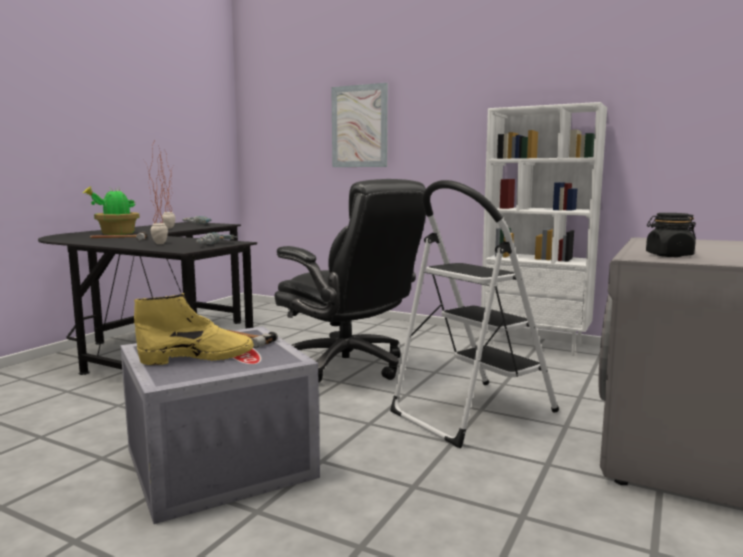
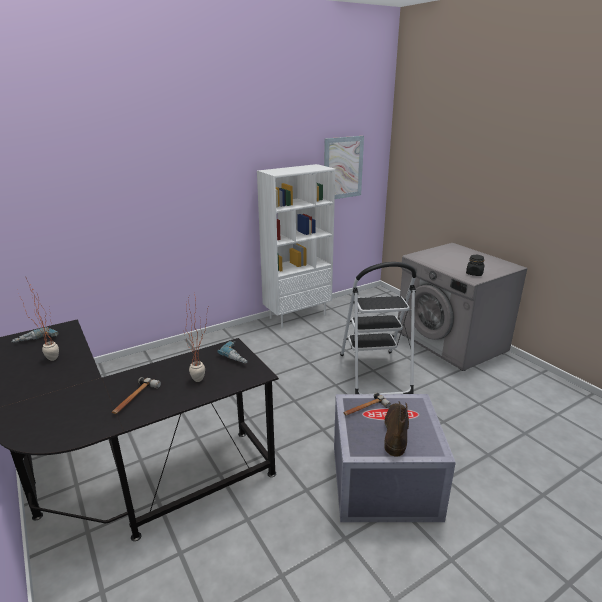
camera: 60 degrees left, 15 degrees up
potted plant [83,186,140,235] -> none
yellow boot [134,293,254,365] -> brown boot [384,402,409,457]
black office chair [275,179,426,383] -> none
picture [331,83,388,167] -> picture moved to [324,136,364,199]

